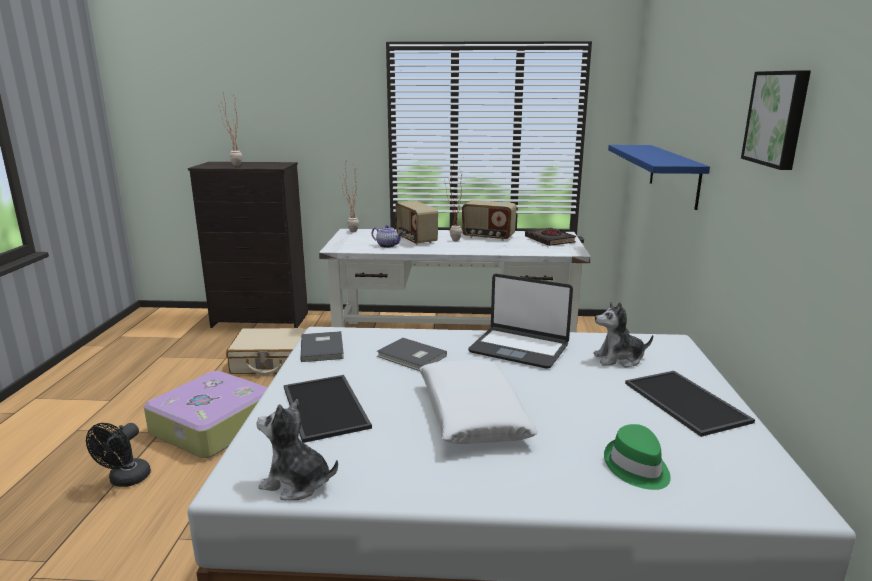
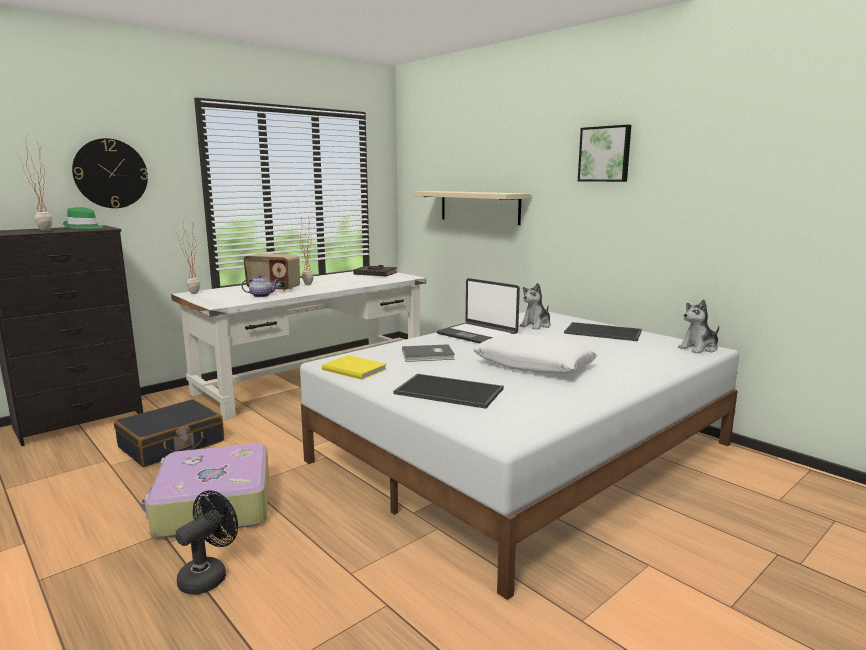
camera: 45 degrees left, 5 degrees down
black fan [86,423,151,487] -> black fan turned 120 degrees counterclockwise [175,490,238,594]
beige suitcase [226,328,307,376] -> black suitcase [114,399,224,467]
plush toy [256,399,338,500] -> plush toy moved to [678,299,719,353]
grey book [300,331,344,362] -> yellow book [322,355,386,380]
radio [462,200,517,241] -> none
laptop [468,274,573,369] -> laptop turned 60 degrees clockwise [437,278,520,344]
green hat [604,424,671,490] -> green hat moved to [63,207,103,229]
blue shelf [608,145,710,210] -> beige shelf [412,191,531,225]
none -> wall clock [72,138,148,208]

